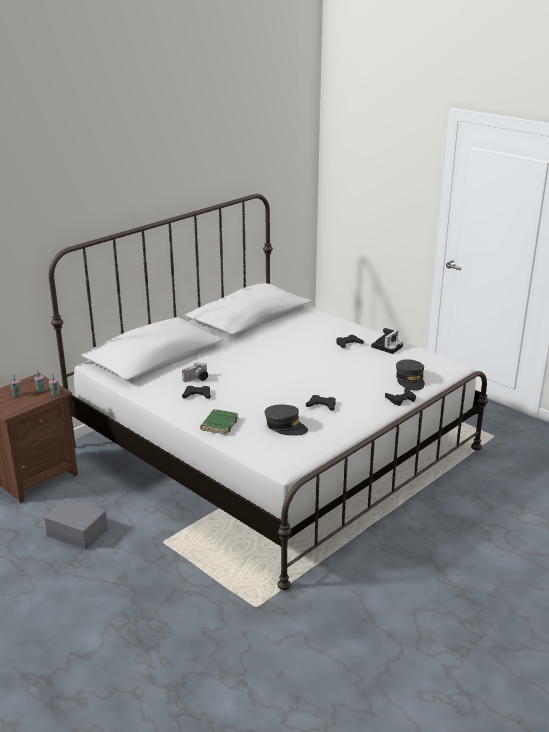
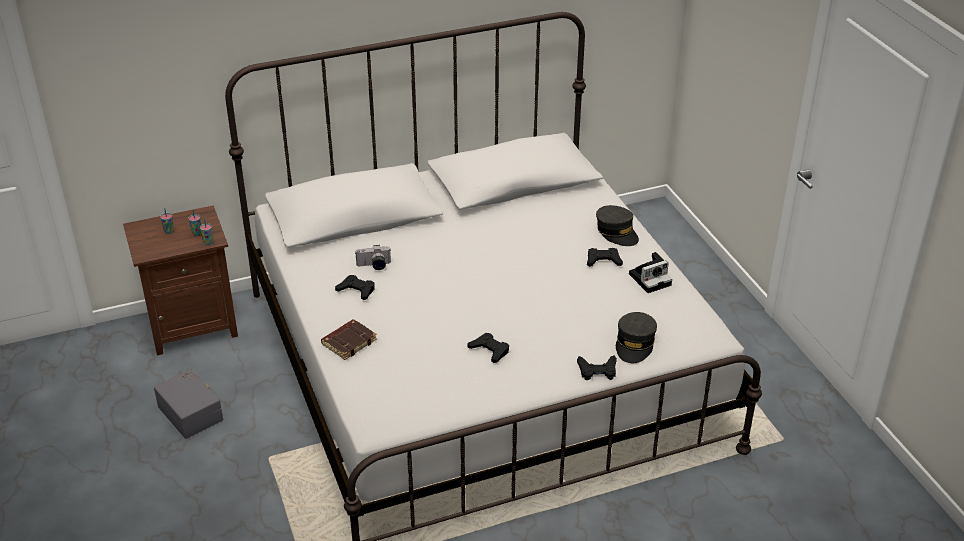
camera: 25 degrees right, 10 degrees up
green book [200,409,239,435] -> brown book [321,319,377,360]
grey cap [264,405,308,436] -> grey cap moved to [596,205,639,246]

